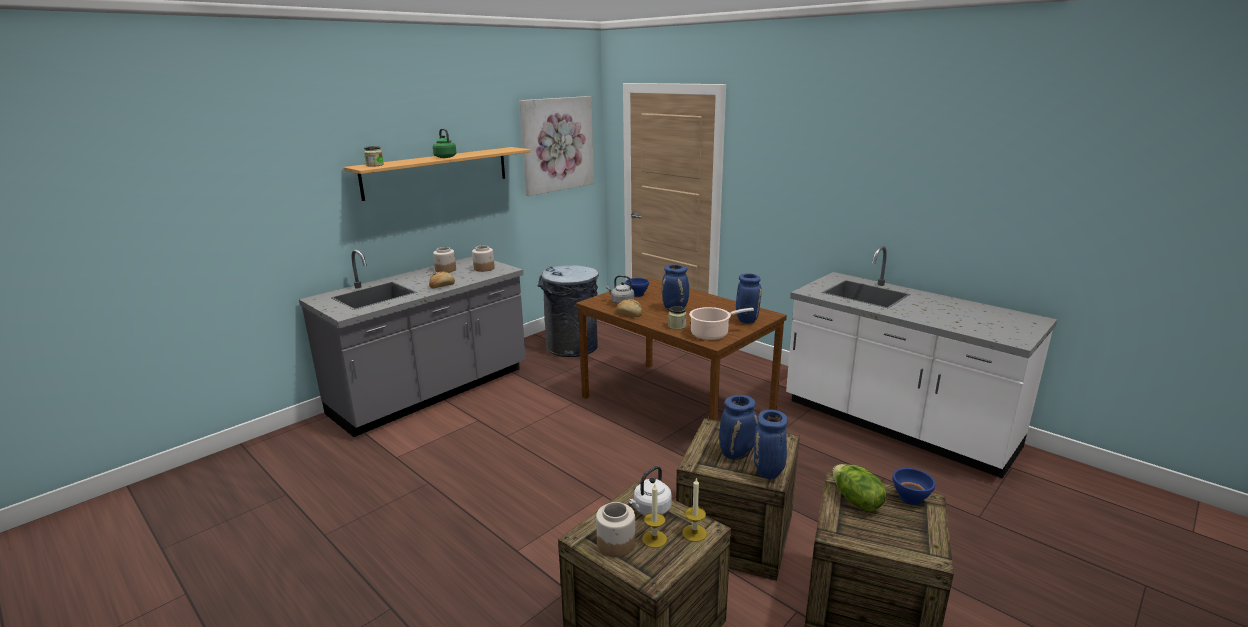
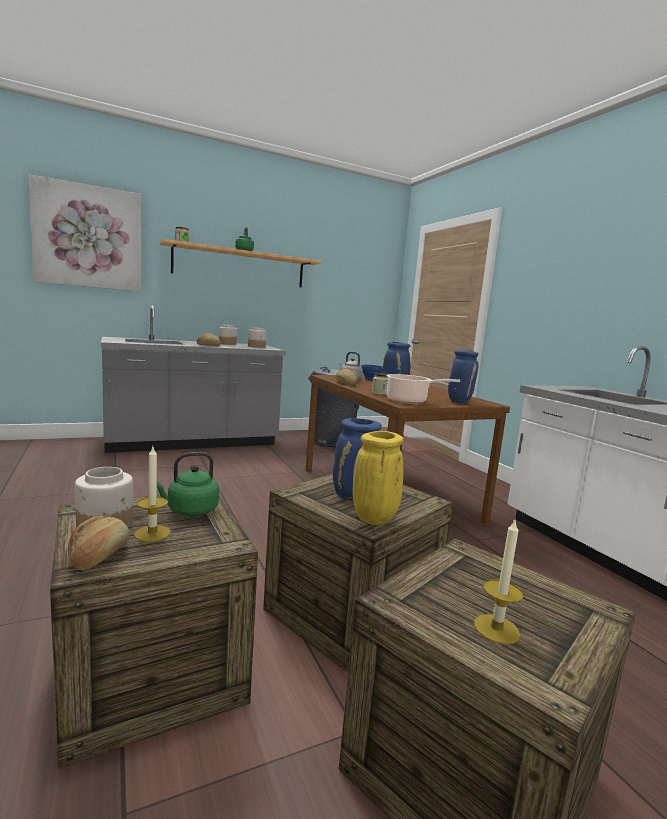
camera: 20 degrees right, 10 degrees down
picture [519,96,594,196] -> picture moved to [28,174,141,292]
white kettle [628,466,672,516] -> green kettle [157,452,219,516]
candle [682,477,707,542] -> candle moved to [474,518,524,645]
blue vase [754,410,788,479] -> yellow vase [352,431,403,525]
lettuce [832,464,887,511] -> none
blue bowl [892,468,935,505] -> none
none -> bread [68,516,130,570]

